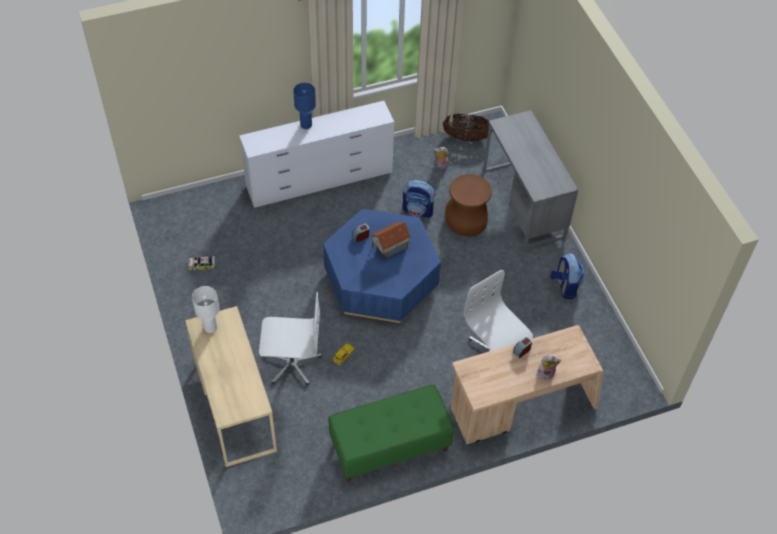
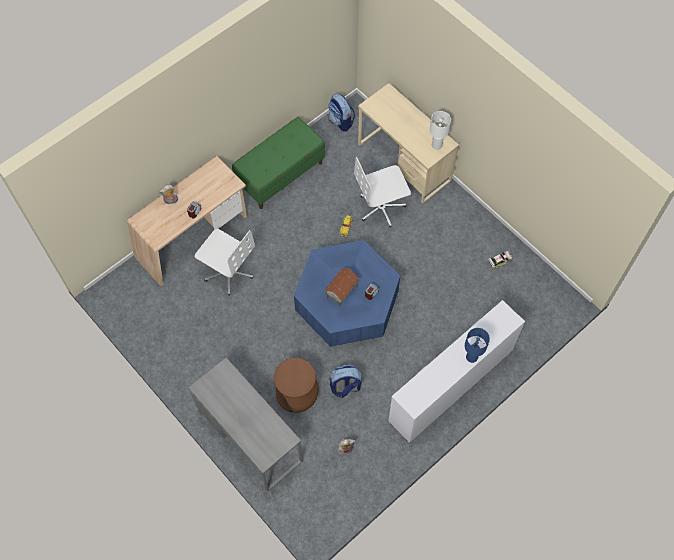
camera: 160 degrees right, 10 degrees up
basket [443,114,492,141] -> none
backpack [550,253,584,299] -> backpack moved to [328,94,355,131]

